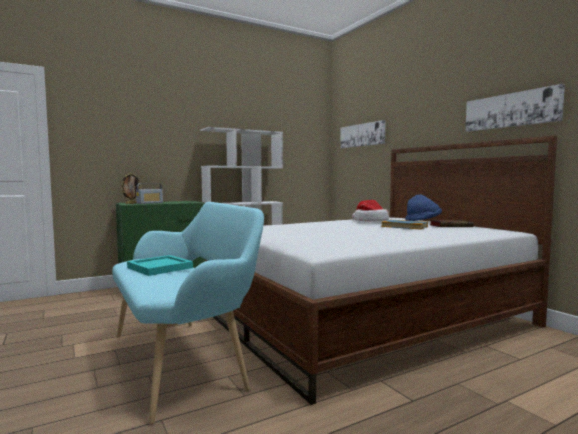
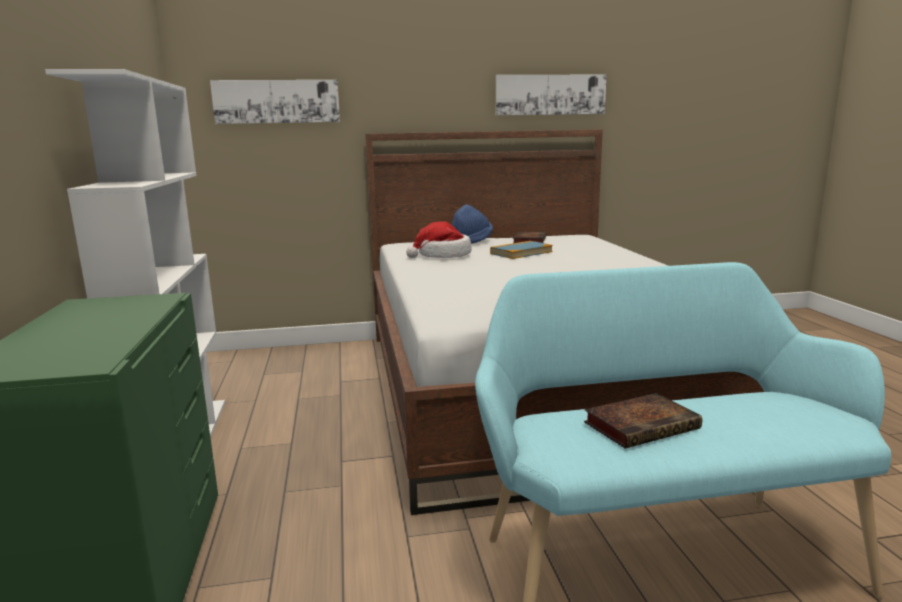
camera: 70 degrees left, 10 degrees up
picture frame [121,173,142,204] -> none
turquoise tray [127,255,193,276] -> book [584,393,702,449]
radio [136,183,163,204] -> none

